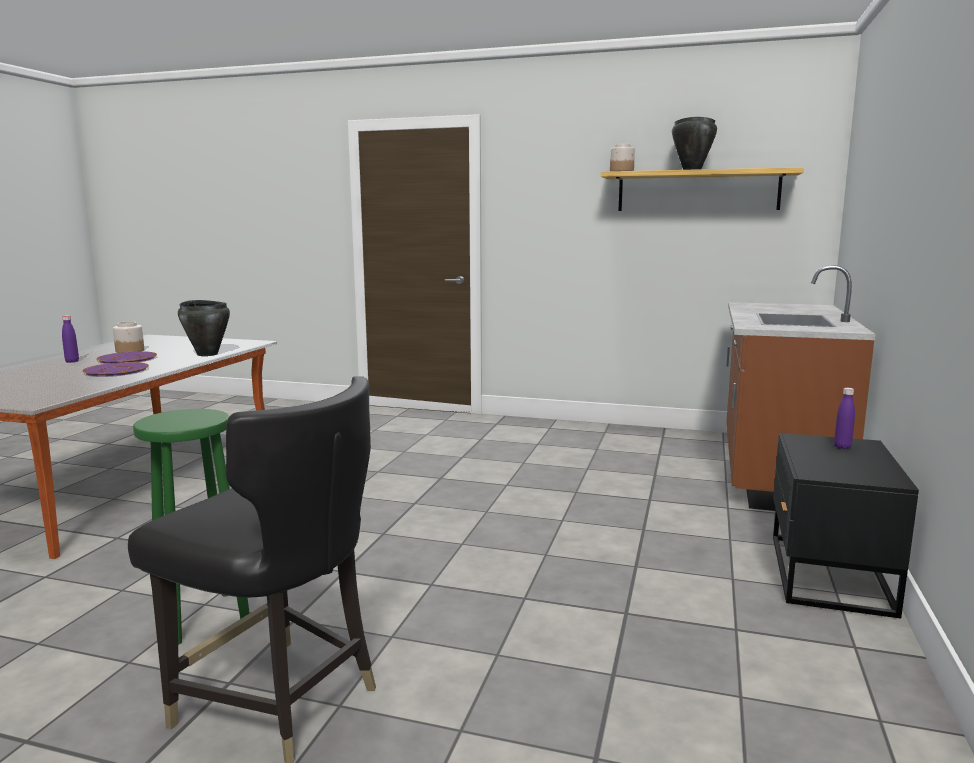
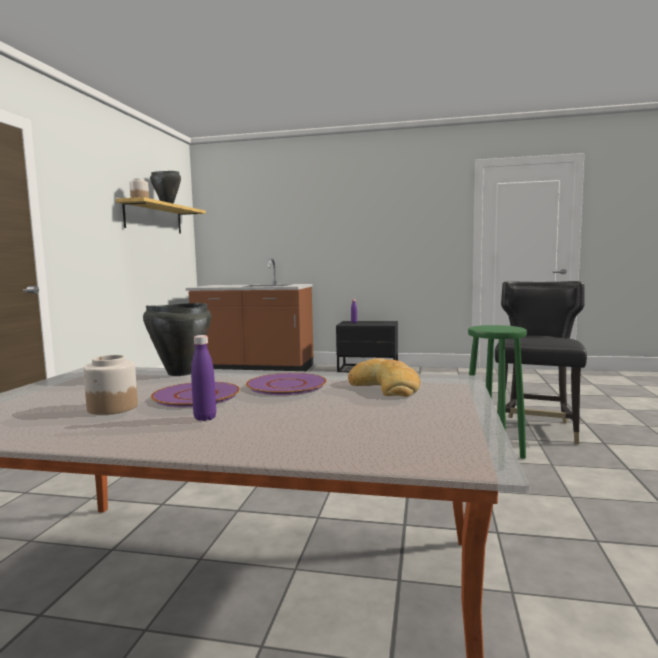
camera: 95 degrees left, 5 degrees down
none -> bread [348,358,421,397]

